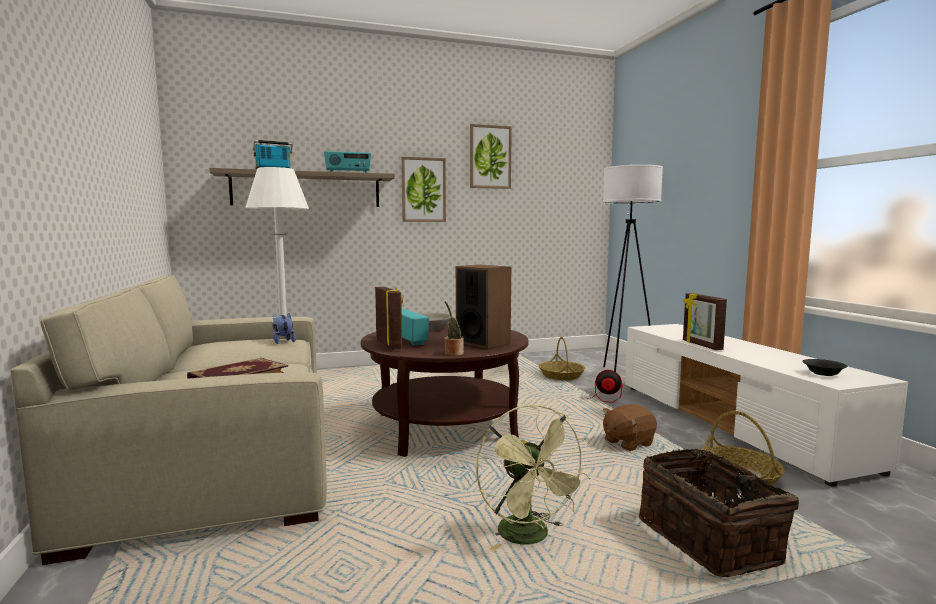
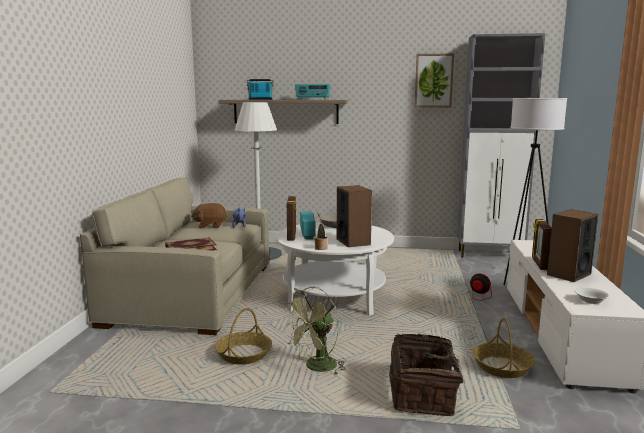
camera: 25 degrees right, 5 degrees up
brown coffee table [360,324,529,457] -> white coffee table [275,222,394,316]
picture [401,157,446,222] -> none
green fan [476,404,590,551] -> green fan turned 45 degrees clockwise [283,287,346,374]
basket [539,337,585,380] -> basket moved to [215,308,272,364]
brown plush toy [603,404,657,451] -> brown plush toy moved to [191,203,227,228]
black bowl [802,359,848,376] -> white bowl [575,288,609,304]
none -> grey cabinet [457,33,545,258]
none -> speaker [547,209,598,282]

